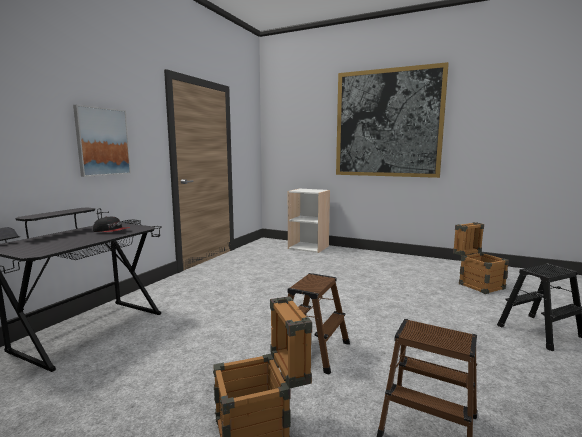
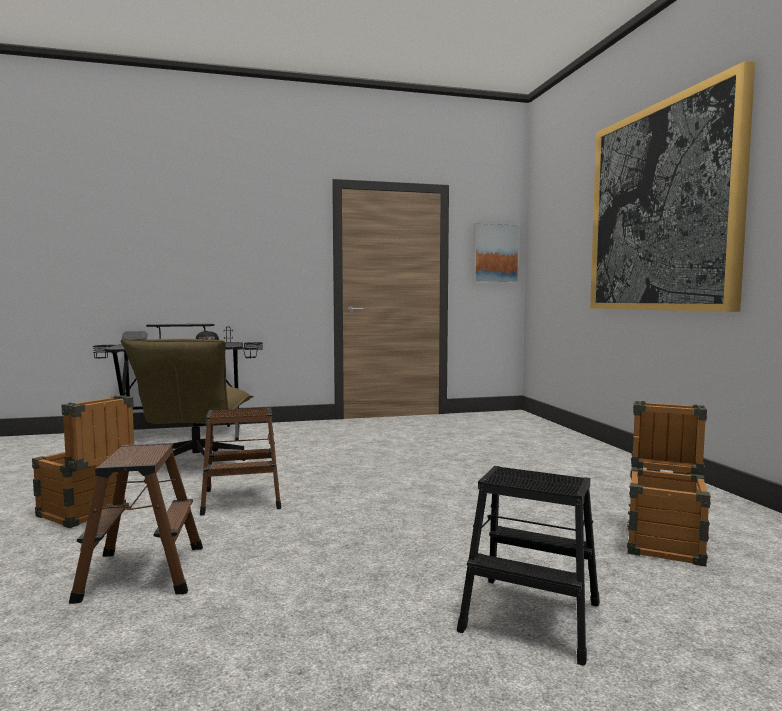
camera: 50 degrees right, 5 degrees down
picture [73,105,131,177] -> picture moved to [473,223,520,283]
white bookcase [288,189,330,253] -> none
none -> beige office chair [121,339,254,461]

